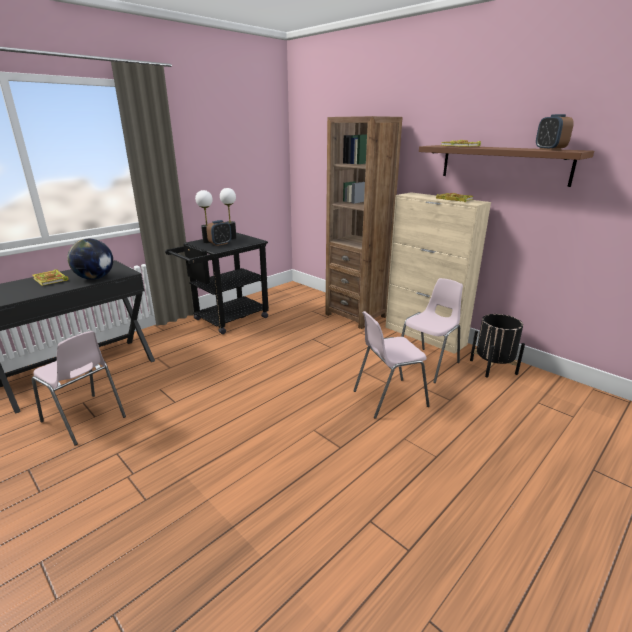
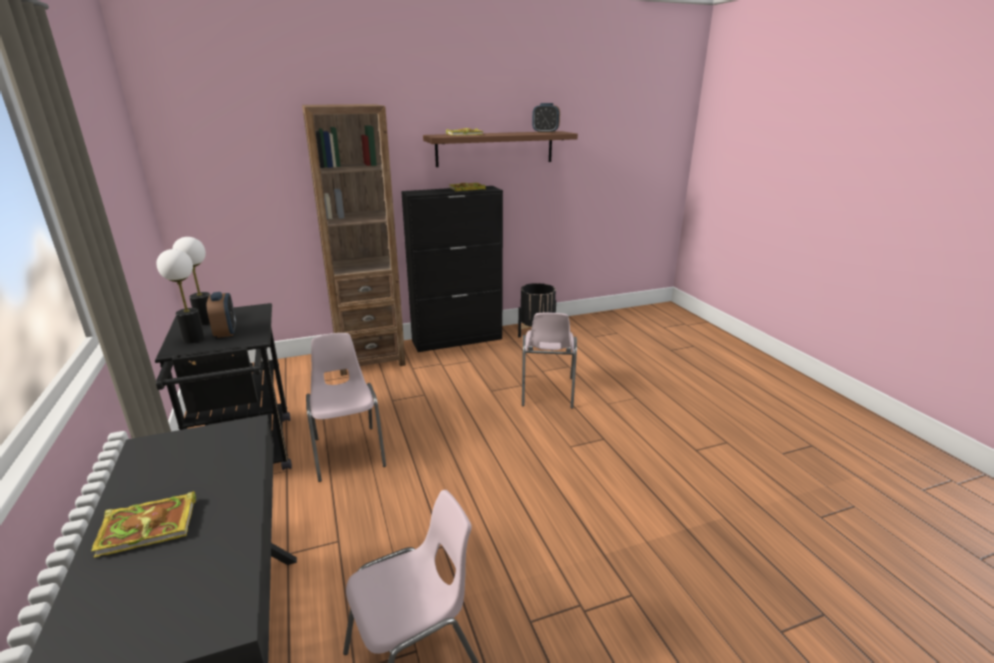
camera: 65 degrees left, 0 degrees up
globe [67,239,113,280] -> none
beige cabinet [385,192,491,354] -> black cabinet [401,186,503,352]
pink chair [401,278,463,383] -> pink chair moved to [306,333,386,482]

